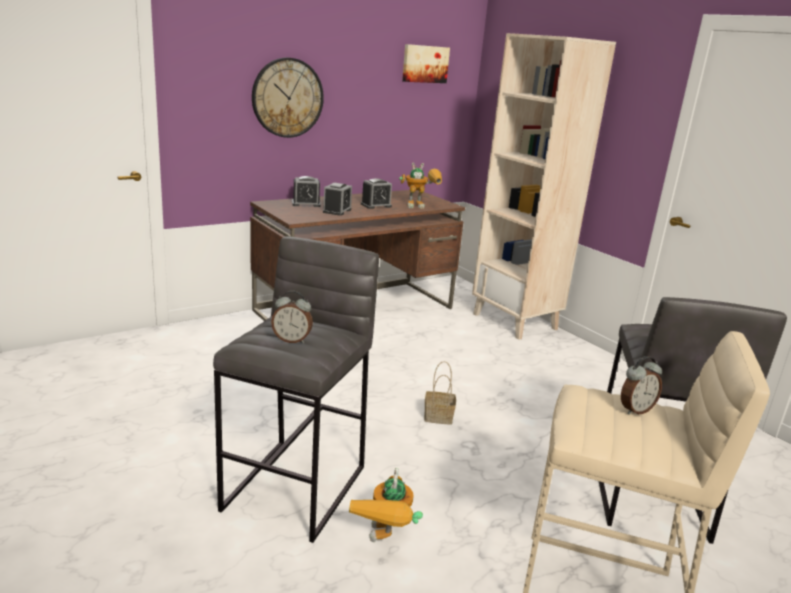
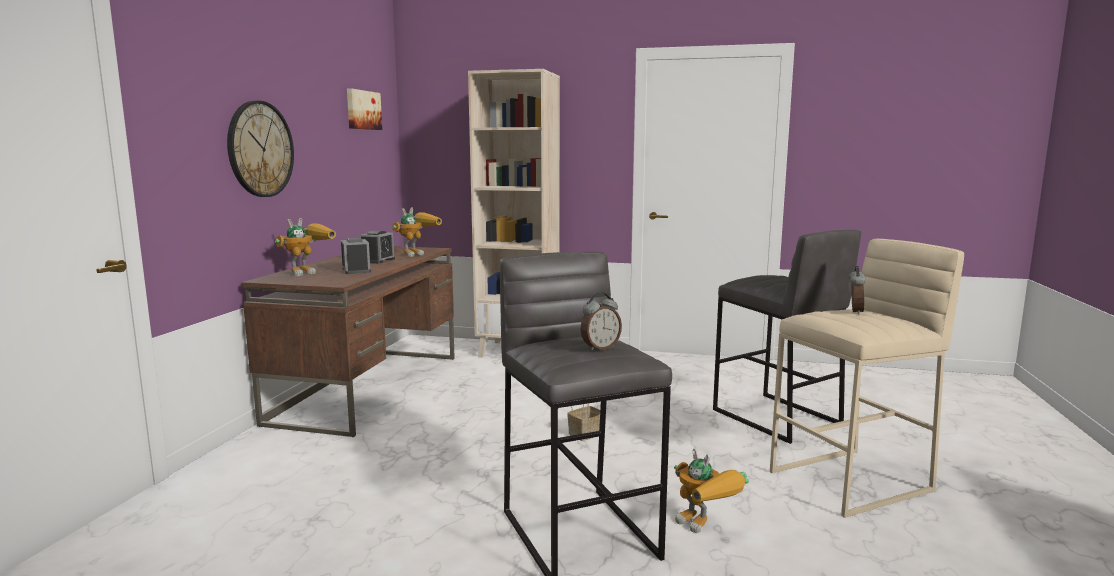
camera: 40 degrees left, 10 degrees down
alarm clock [292,176,321,207] -> toy robot [275,218,336,276]

